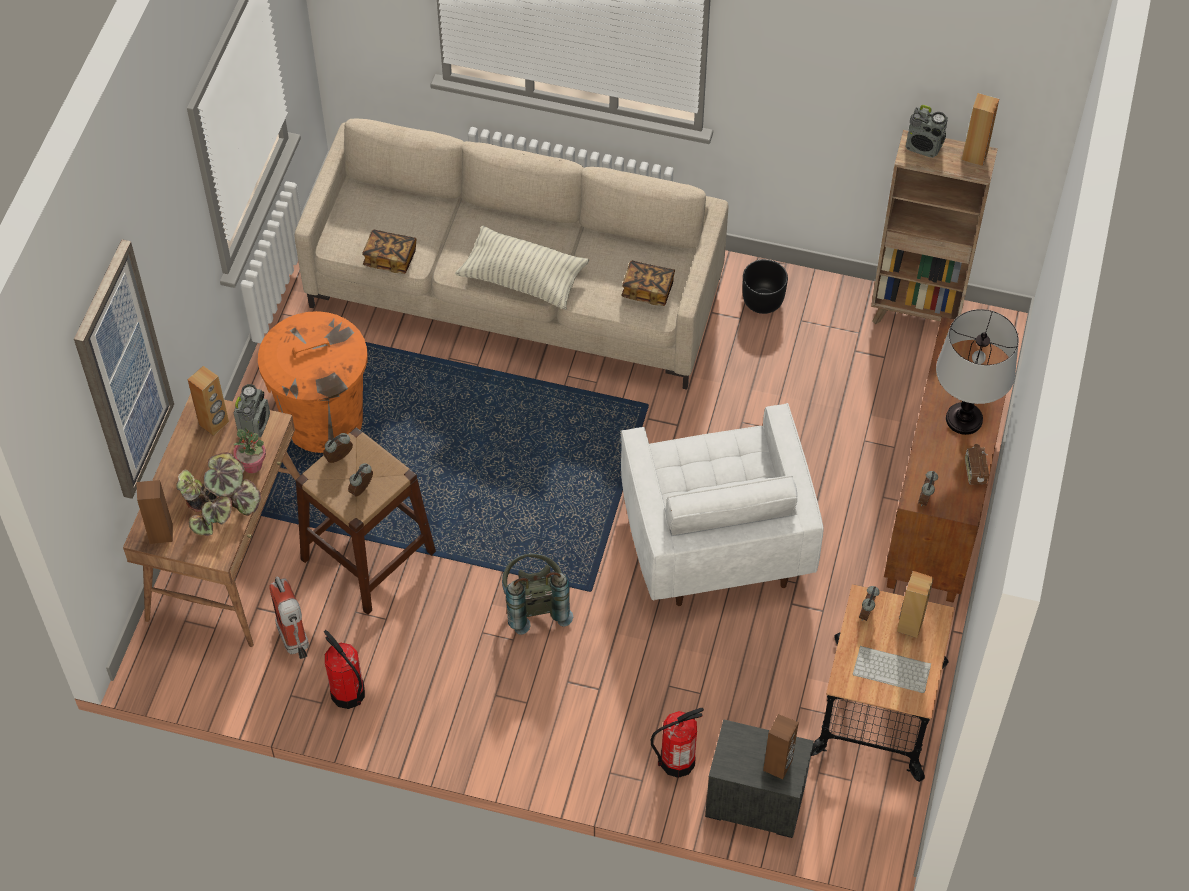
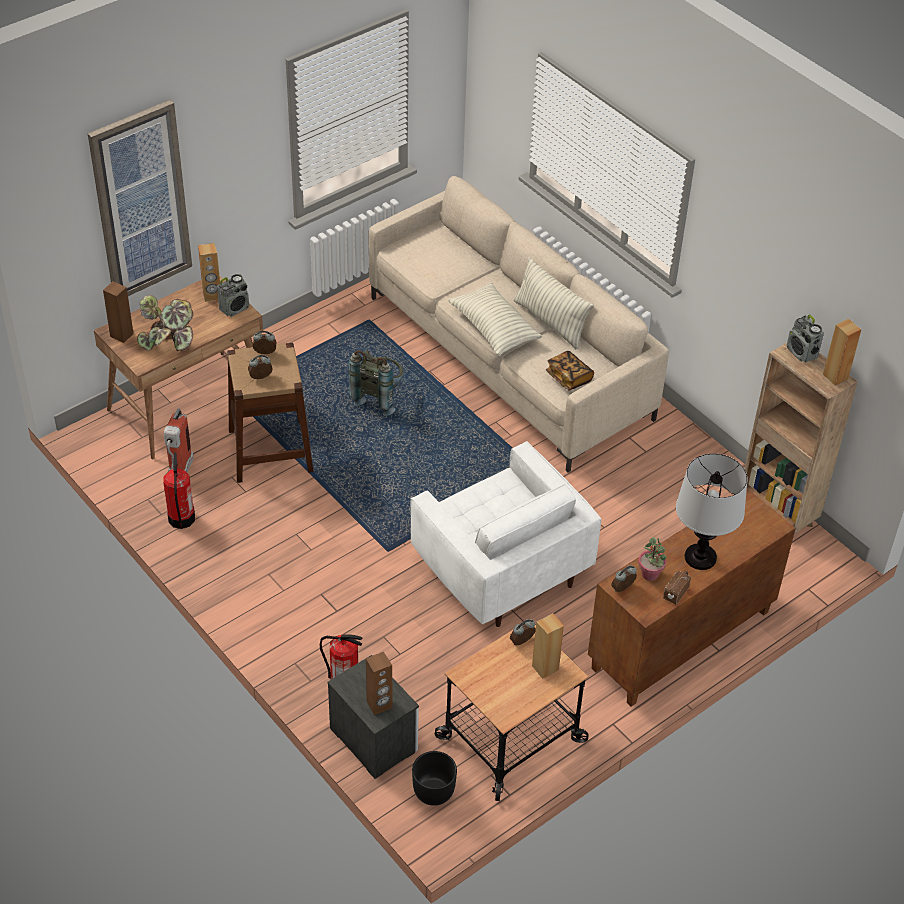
camera: 35 degrees right, 10 degrees down
potted plant [233,428,266,474] -> potted plant moved to [638,537,667,581]
orange trash can [258,311,368,453] -> none
book [362,230,417,274] -> none
grey backpack [502,553,573,635] -> grey backpack moved to [348,350,403,416]
white armchair [621,403,823,606] -> white armchair turned 60 degrees counterclockwise [410,441,601,627]
black planter [742,259,788,314] -> black planter moved to [412,751,457,806]
keyboard [853,646,931,693] -> none
none -> pillow [513,257,594,350]

